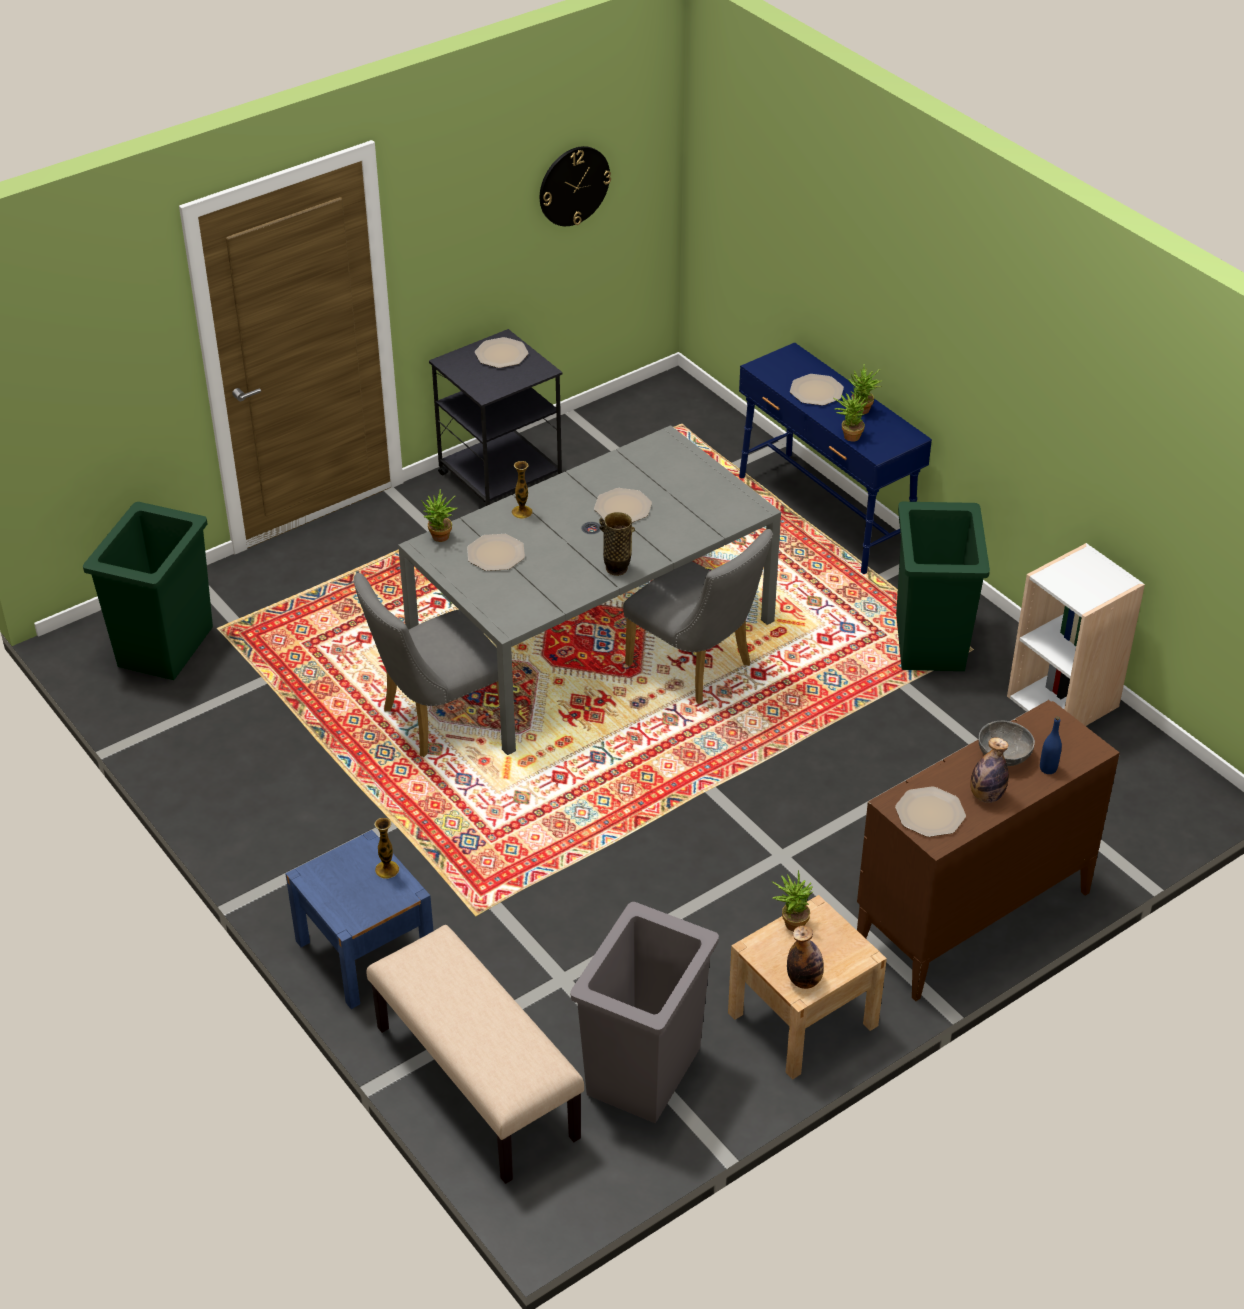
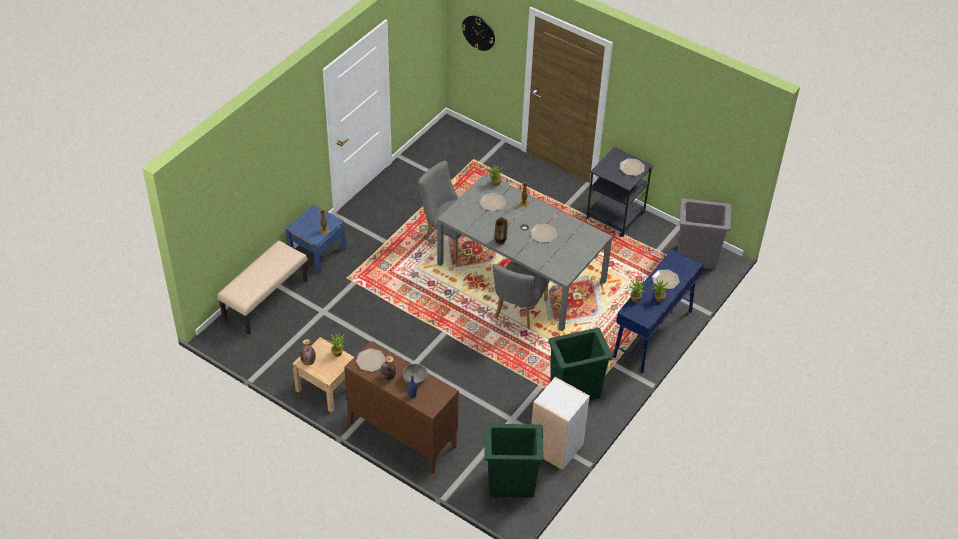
camera: 70 degrees right, 5 degrees up
green trash can [83,502,213,680] -> green trash can moved to [484,424,544,497]
wall clock [540,146,611,226] -> wall clock moved to [462,15,495,51]
grey trash can [571,902,719,1123] -> grey trash can moved to [678,198,731,270]

